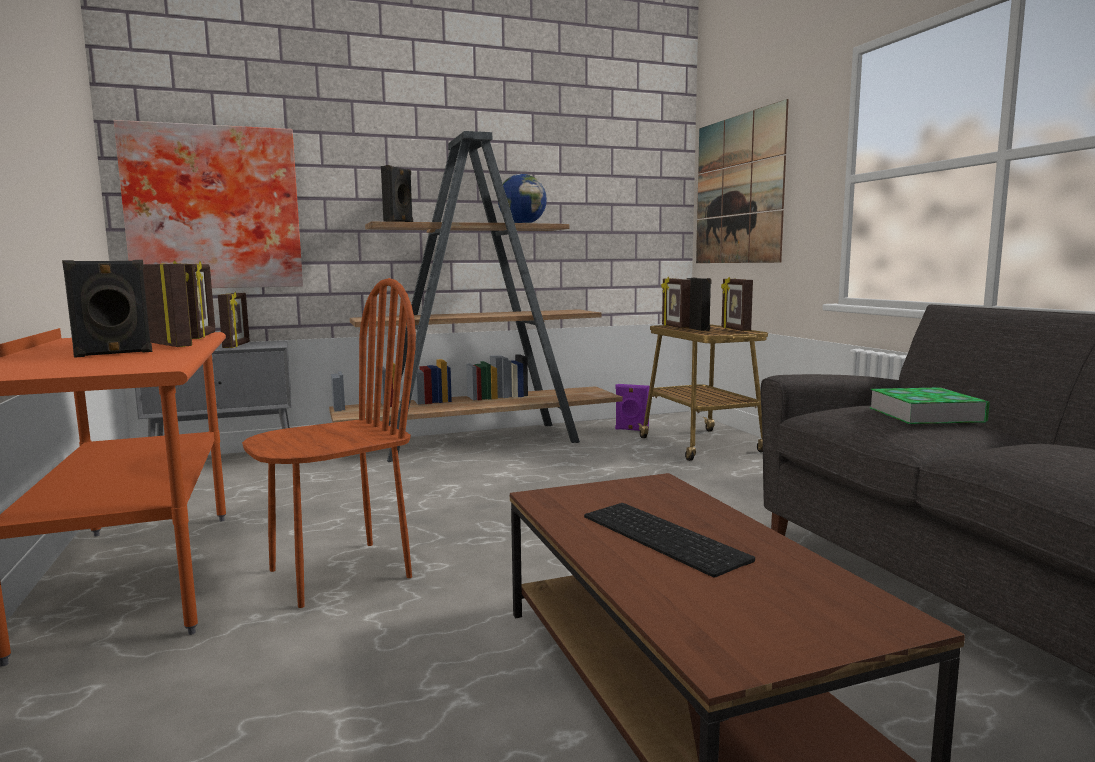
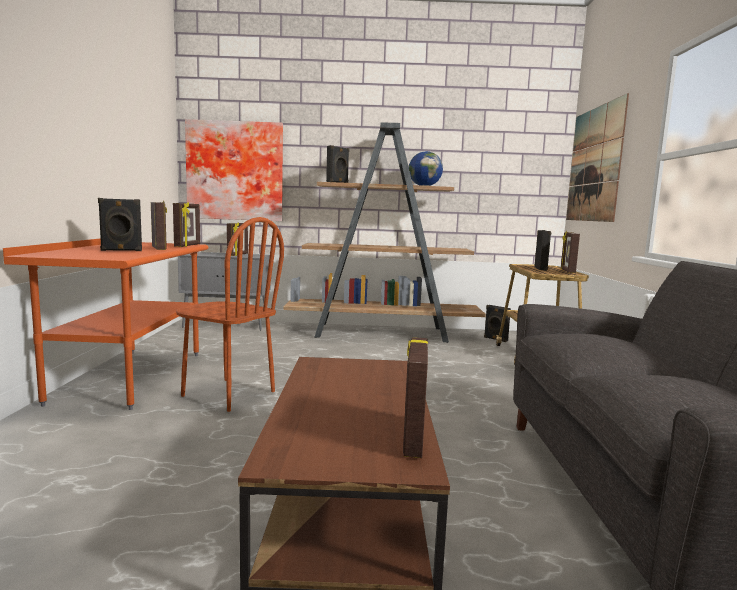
camera: 20 degrees right, 0 degrees up
brown chair [242,278,416,608] -> brown chair turned 45 degrees clockwise [176,217,284,412]
keyboard [584,503,755,577] -> none
purple speaker [615,384,649,431] -> black speaker [484,305,511,342]
picture frame [661,277,690,328] -> picture frame moved to [403,337,428,458]
book [869,387,990,424] -> none

